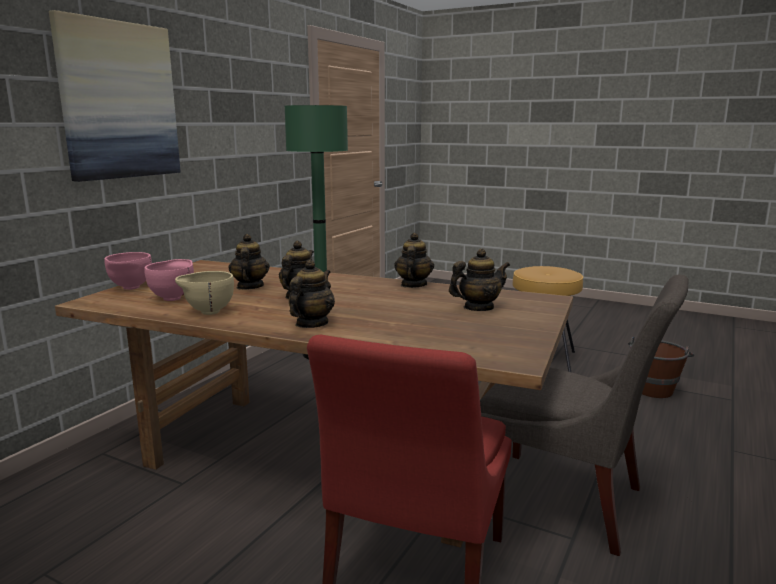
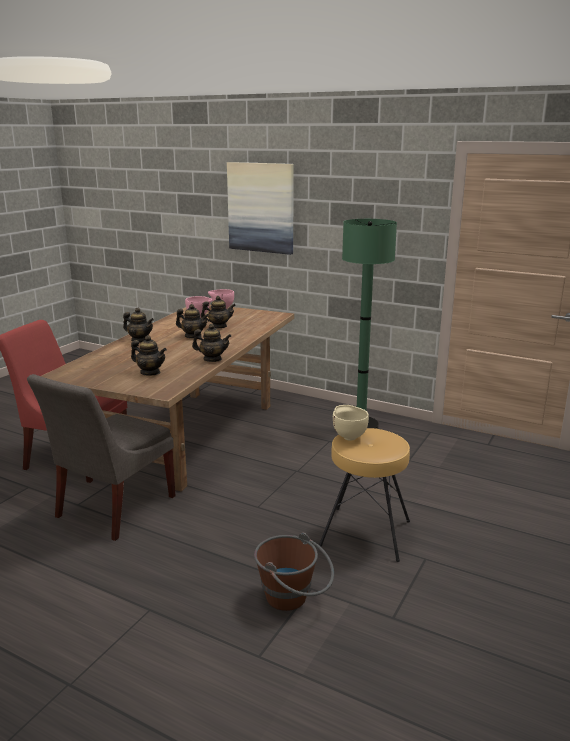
camera: 90 degrees right, 5 degrees up
beige bowl [175,271,234,315] -> beige bowl moved to [333,405,369,441]
teapot [449,249,510,311] -> teapot turned 45 degrees counterclockwise [131,335,167,376]

